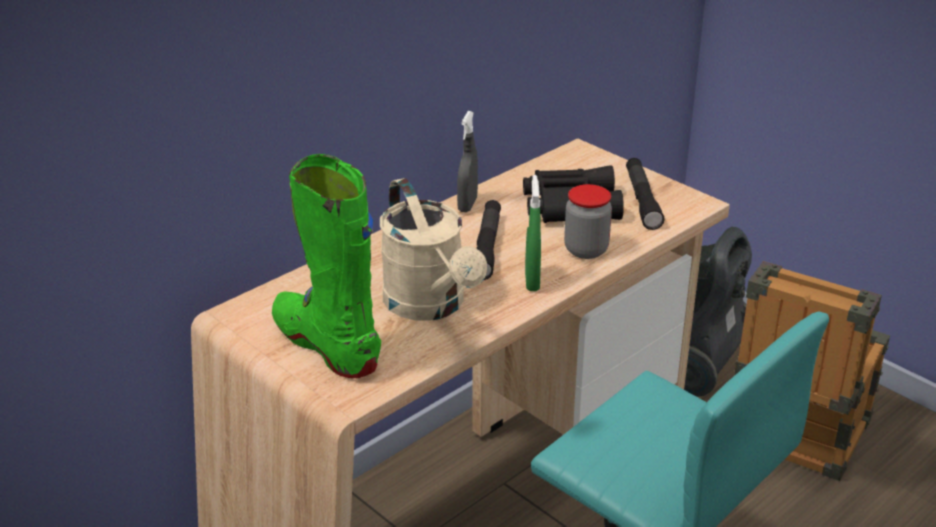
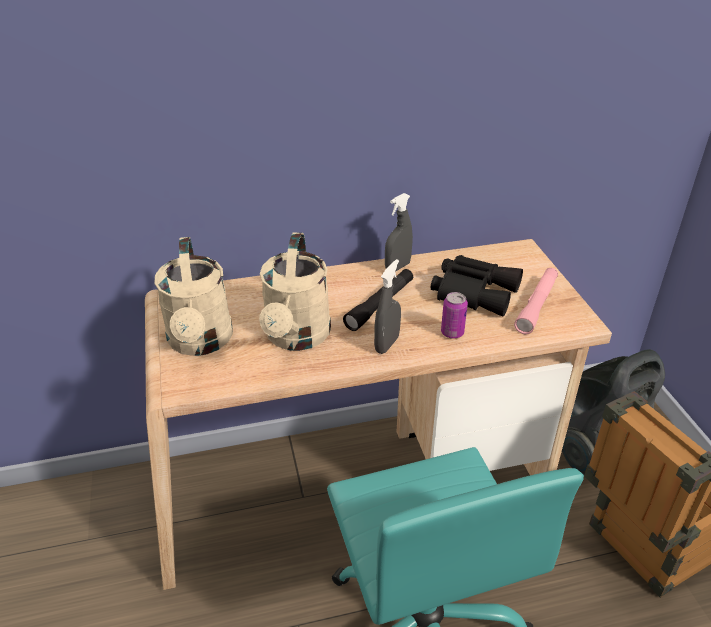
camera: 30 degrees right, 5 degrees up
green boot [272,154,381,378] -> beige watering can [154,237,233,356]
green spray bottle [525,175,541,291] -> grey spray bottle [374,259,401,354]
jar [564,184,612,259] -> can [441,292,468,339]
black flashlight [626,158,665,230] -> pink flashlight [514,268,558,334]

